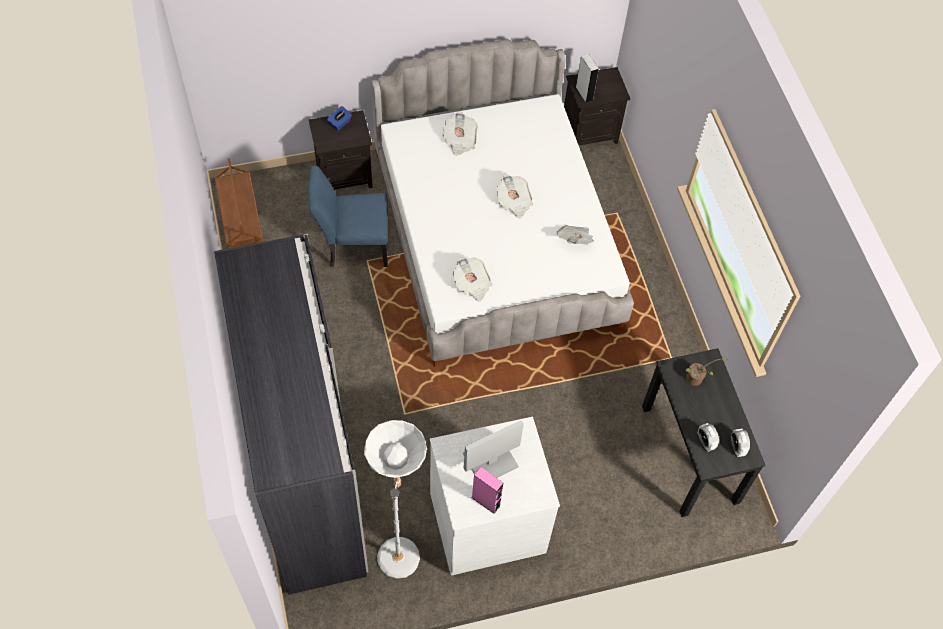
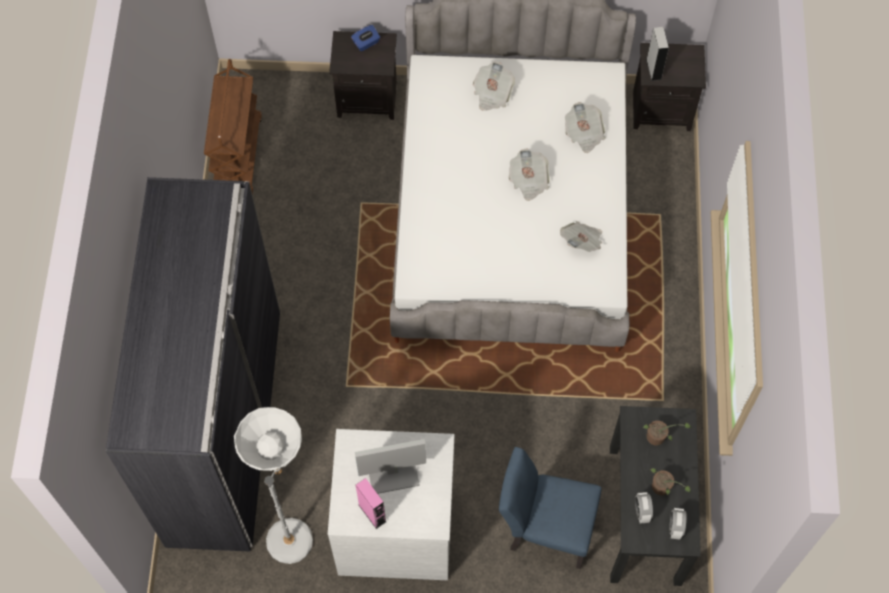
camera: 20 degrees right, 5 degrees up
blue chair [308,166,388,267] -> blue chair moved to [499,447,602,569]
newspaper [453,257,492,302] -> newspaper moved to [565,102,606,153]
none -> potted plant [650,468,691,495]

